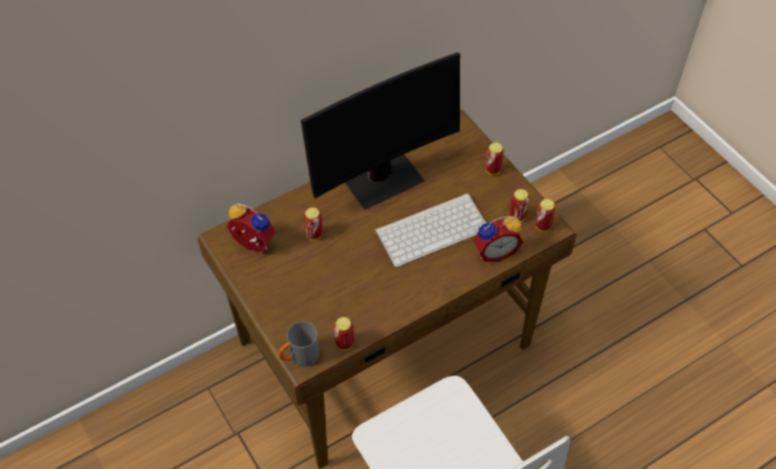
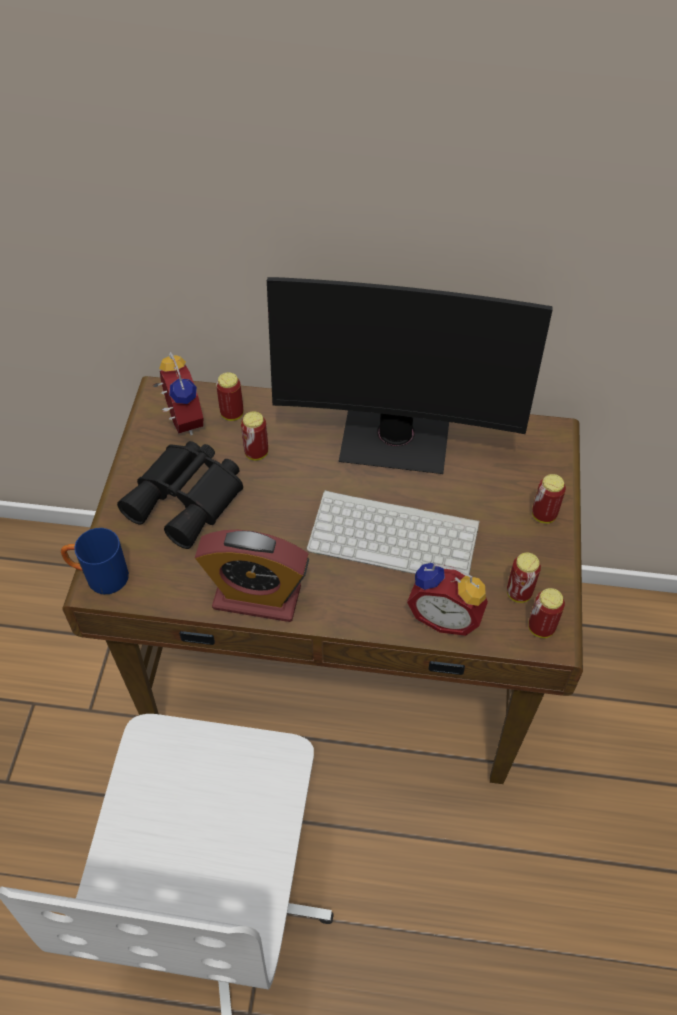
camera: 40 degrees right, 0 degrees up
grey mug [279,322,319,367] -> blue mug [61,528,129,594]
can [334,317,354,350] -> can moved to [216,372,243,421]
none -> black binoculars [117,441,243,549]
none -> alarm clock [195,530,309,622]

